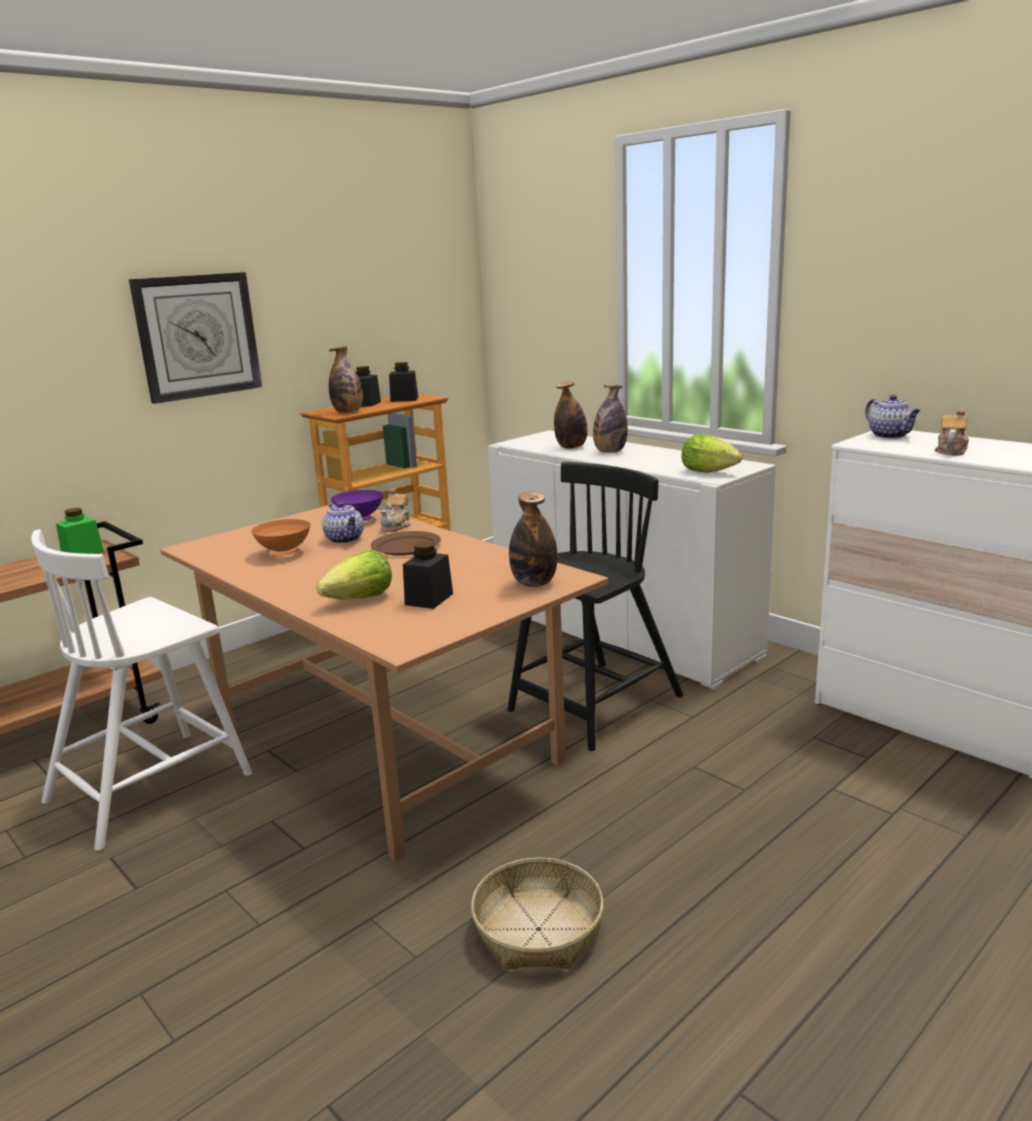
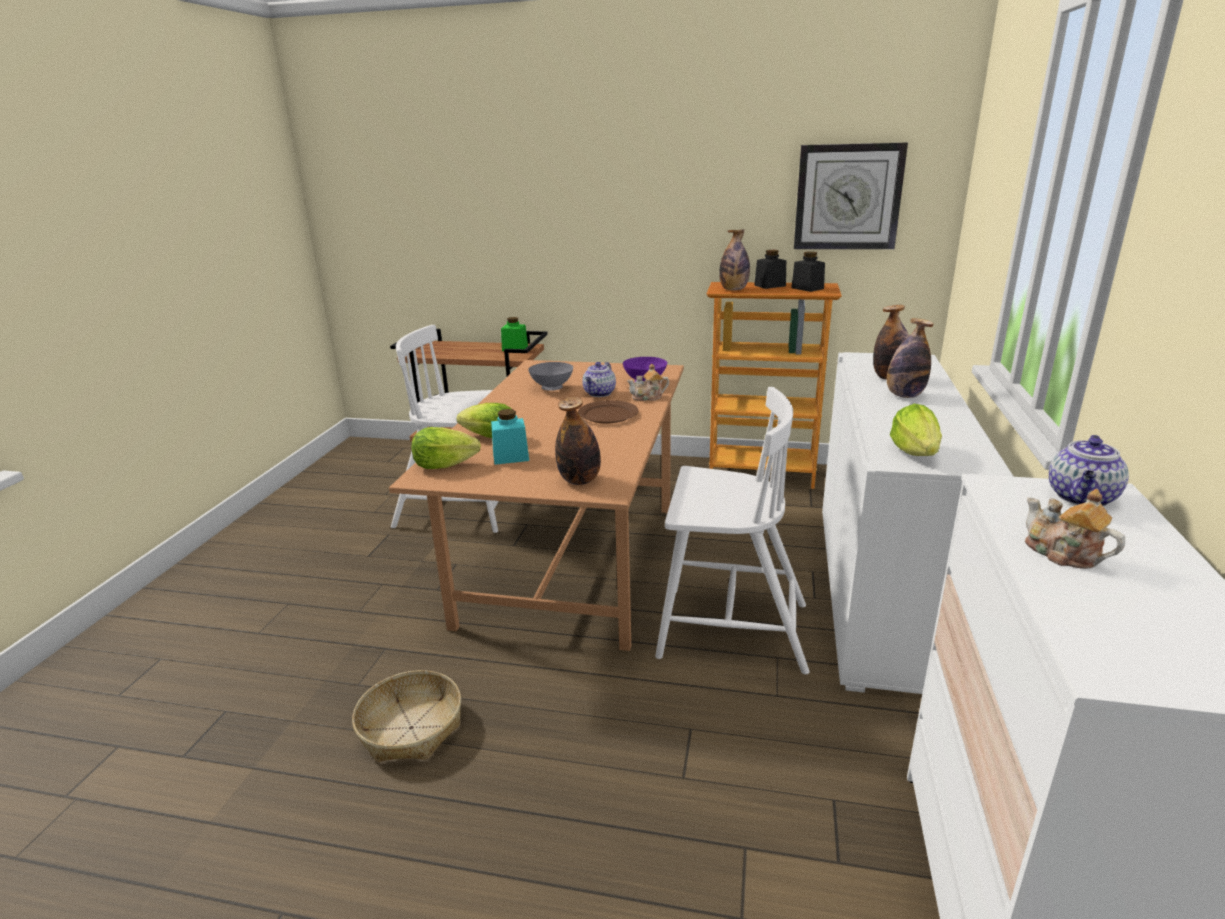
camera: 55 degrees right, 5 degrees up
wall clock [129,272,262,404] -> wall clock moved to [794,142,908,249]
orange bowl [251,519,310,556] -> grey bowl [528,362,574,391]
black jar [403,541,453,609] -> turquoise jar [491,409,529,465]
black chair [507,462,683,751] -> white chair [655,387,809,674]
teapot [935,408,969,455] -> teapot turned 120 degrees counterclockwise [1025,489,1125,569]
none -> lettuce [412,427,481,469]

